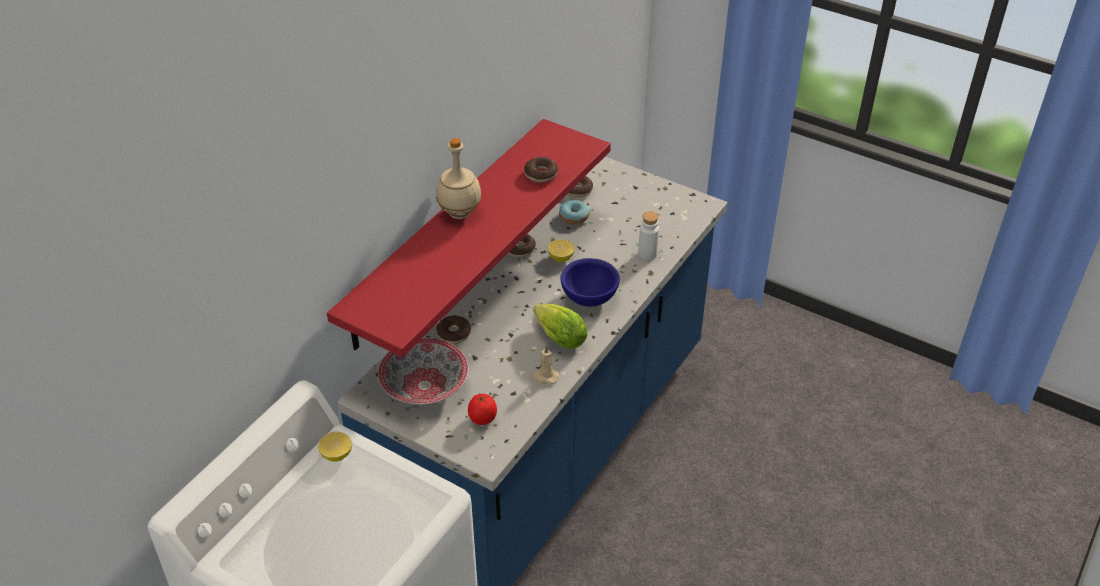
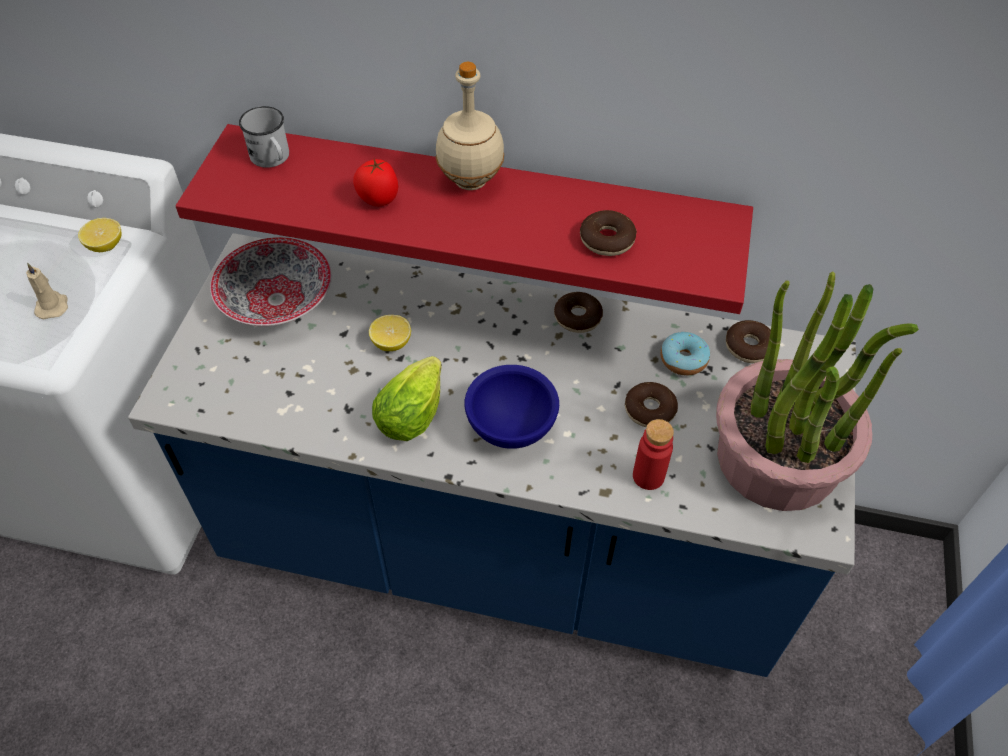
camera: 70 degrees right, 10 degrees up
donut [436,316,471,344] -> donut moved to [625,382,678,427]
tomato [468,394,497,425] -> tomato moved to [353,159,398,206]
beige candle [531,345,559,384] -> beige candle moved to [26,262,68,319]
lemon [547,239,575,262] -> lemon moved to [369,315,411,351]
white bottle [638,211,659,260] -> red bottle [633,419,674,490]
none -> white mug [239,106,289,168]
none -> potted plant [716,271,919,511]

